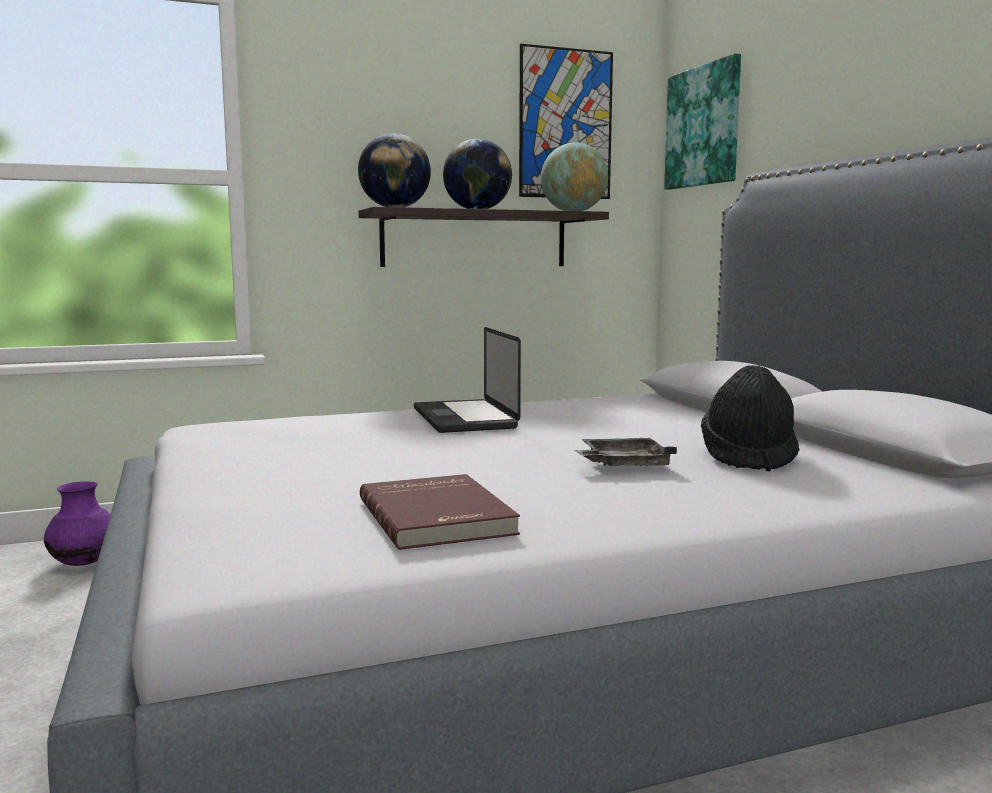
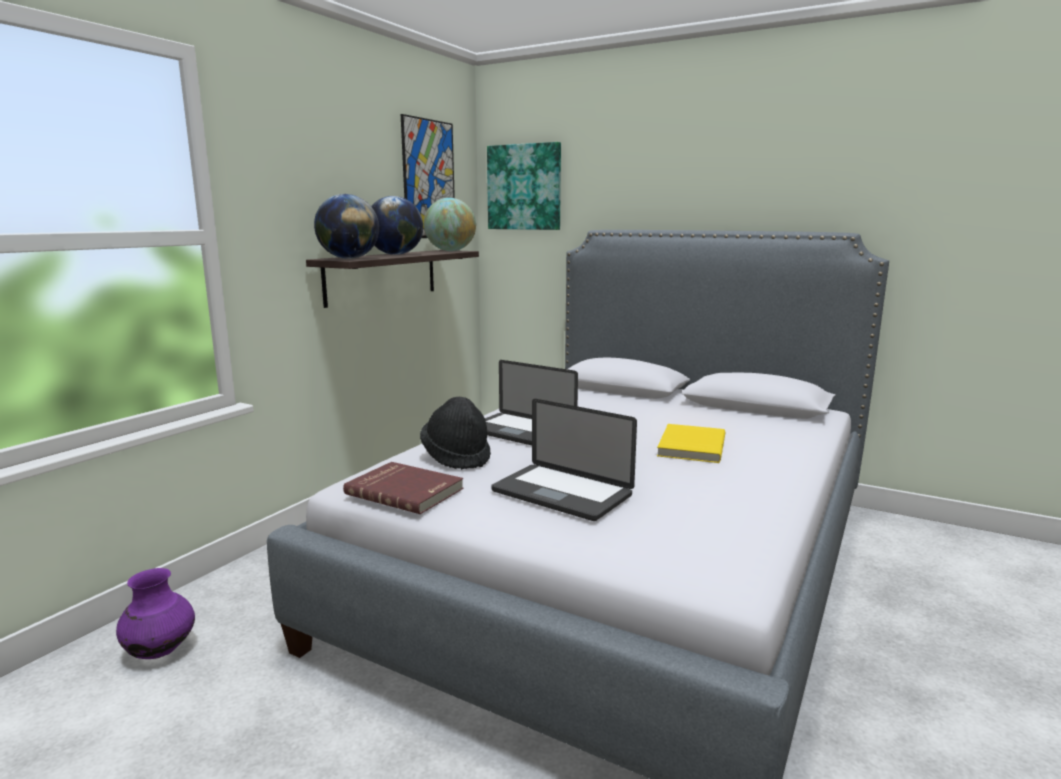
camera: 40 degrees left, 5 degrees up
red book [360,474,520,550] -> red book moved to [343,462,464,514]
grey tray [574,438,677,466] -> yellow book [657,424,725,463]
black hat [701,365,800,471] -> black hat moved to [420,397,491,470]
none -> laptop [491,399,637,521]

